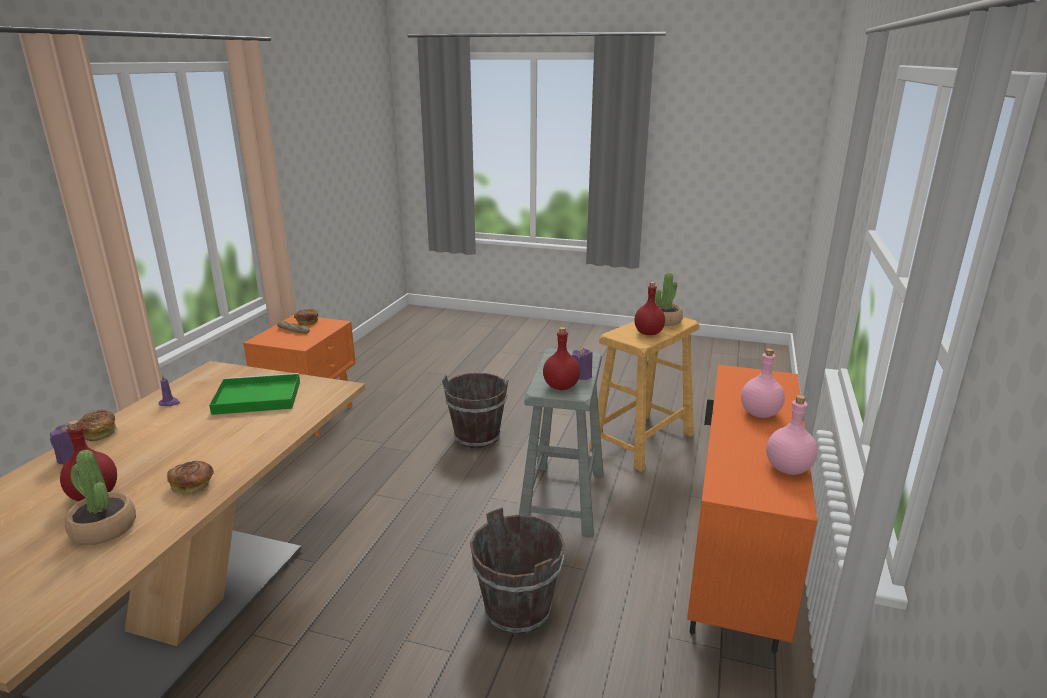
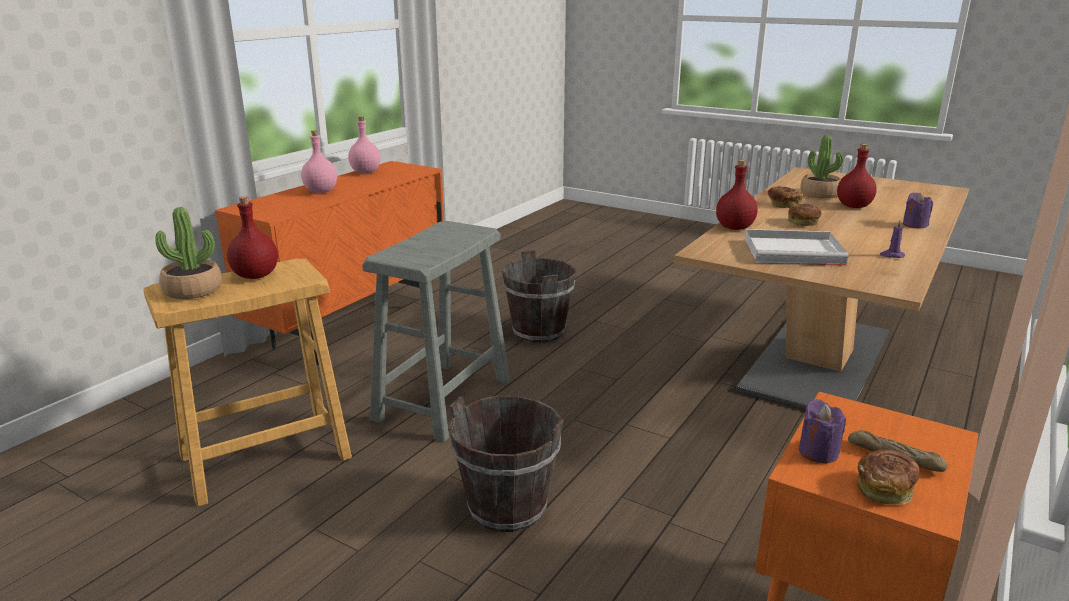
camera: 165 degrees left, 0 degrees up
bread [79,410,118,441] -> bread moved to [788,204,821,226]
green tray [209,373,300,415] -> white tray [744,229,849,266]
red bottle [543,327,580,390] -> red bottle moved to [716,160,758,230]
purple candle [572,348,593,380] -> purple candle moved to [799,399,846,463]

